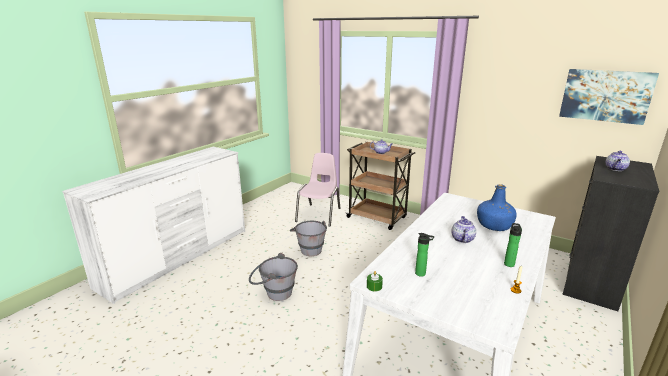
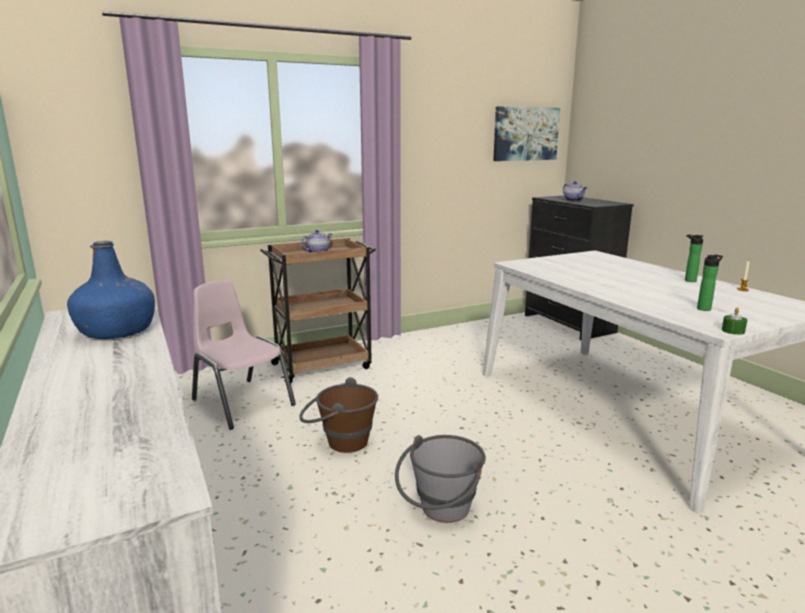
camera: 60 degrees left, 5 degrees down
grey bucket [290,221,327,256] -> brown bucket [299,377,378,453]
teapot [451,216,476,243] -> none
blue bottle [477,184,517,231] -> blue bottle moved to [67,241,155,339]

